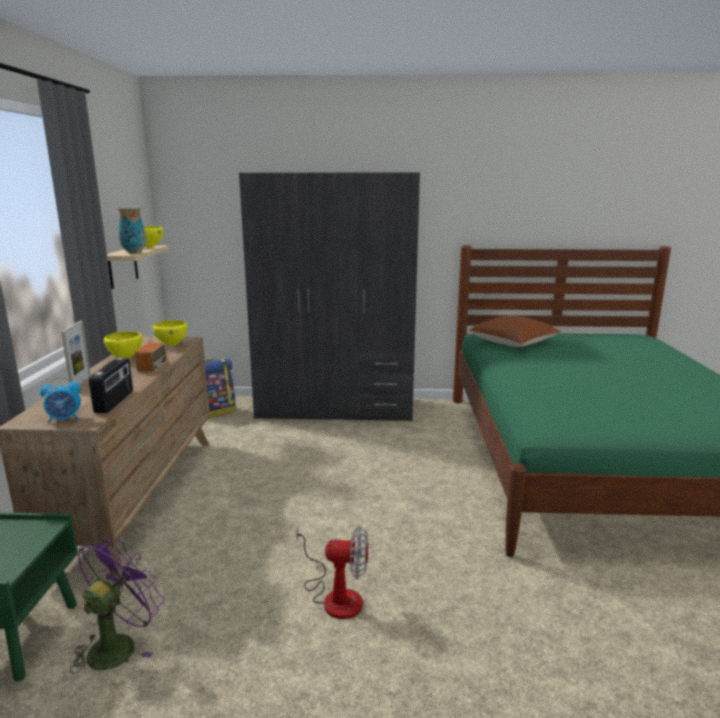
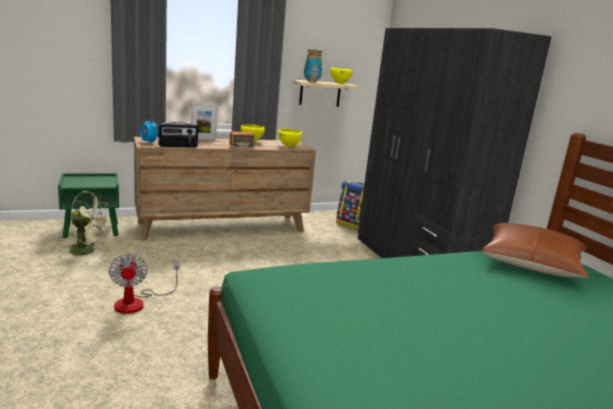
camera: 65 degrees right, 0 degrees up
purple fan [70,536,164,674] -> green fan [67,191,111,260]

